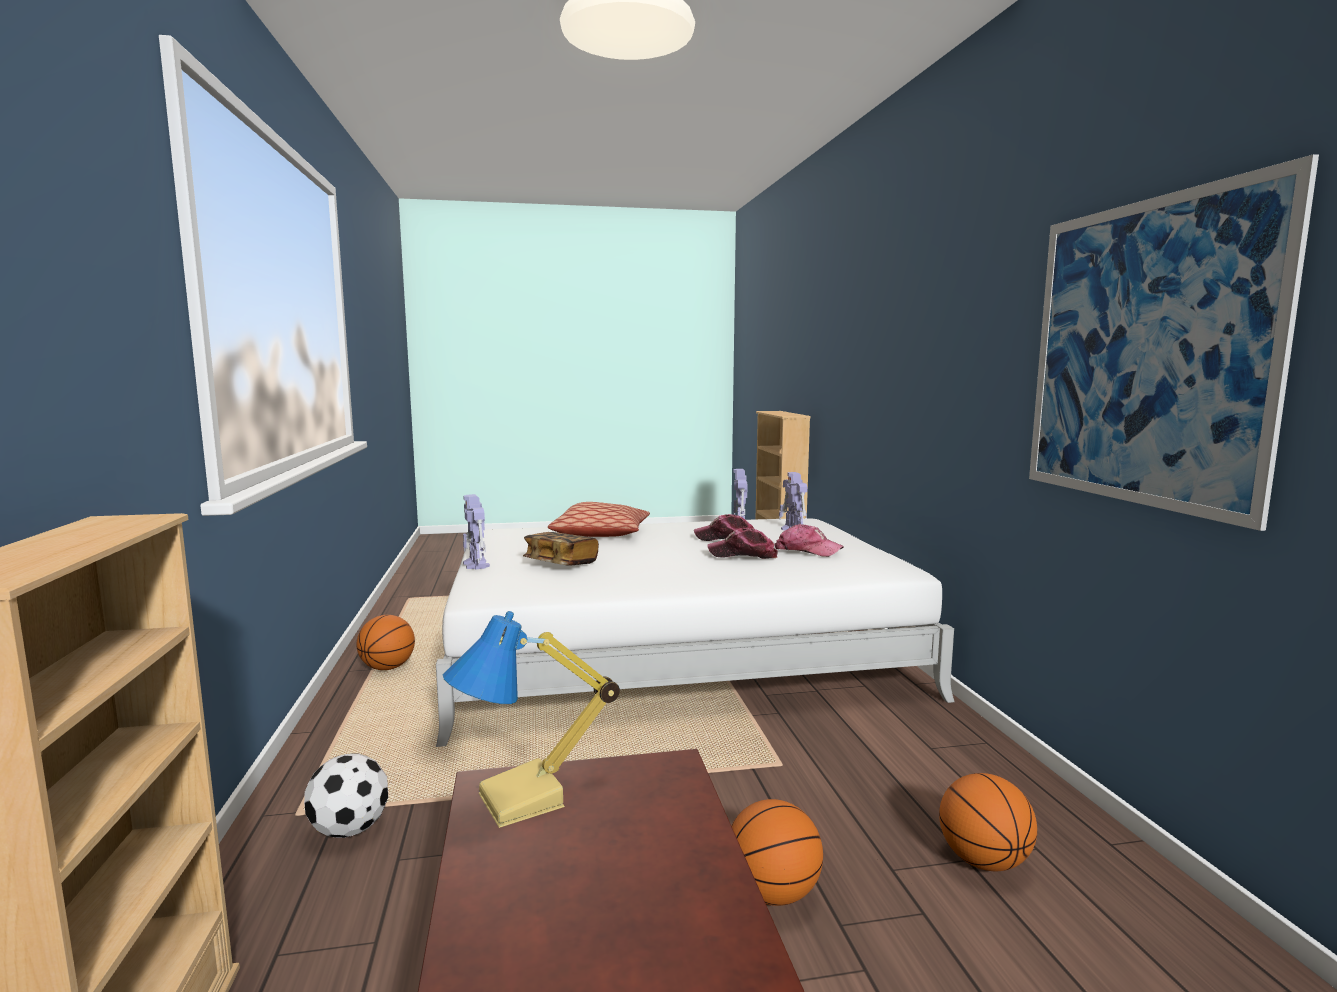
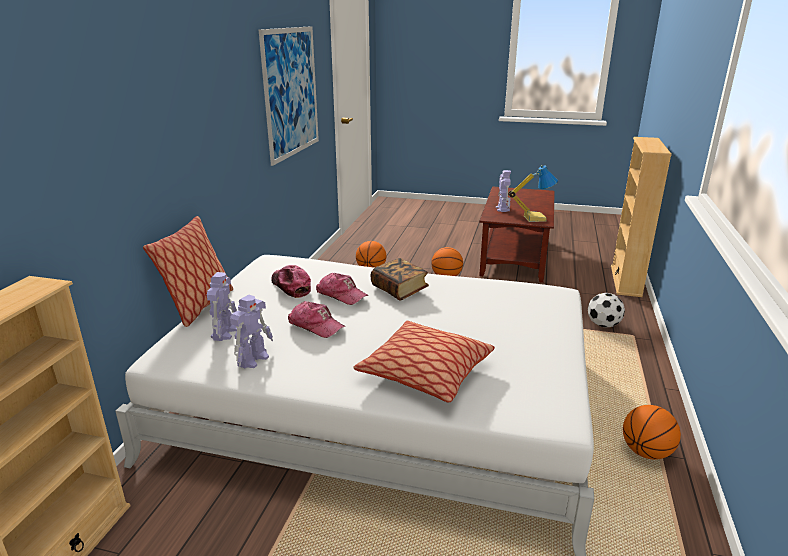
camera: 155 degrees left, 15 degrees up
toy robot [463,494,490,569] -> toy robot moved to [496,170,511,212]
book [523,532,599,566] -> book moved to [370,258,429,300]
none -> pillow [143,216,233,327]

